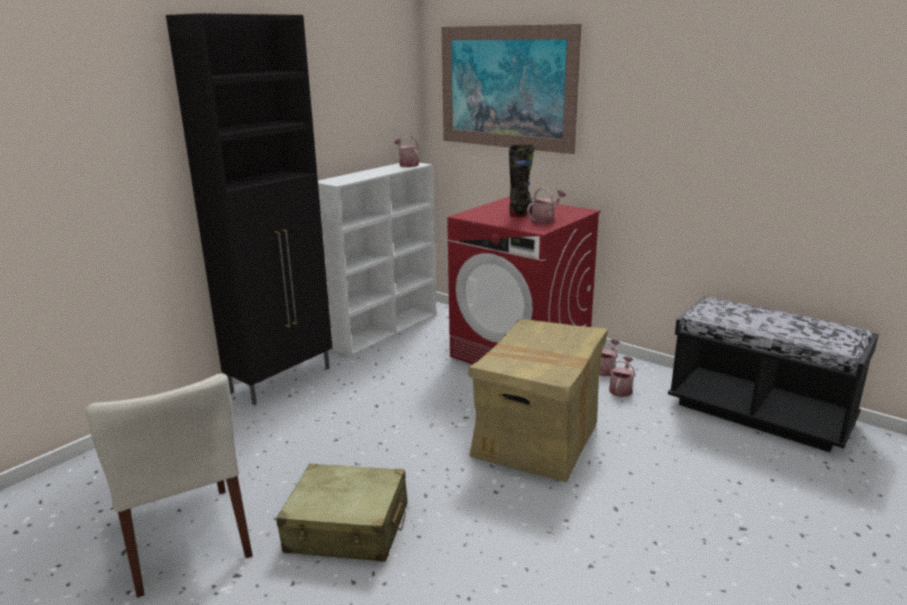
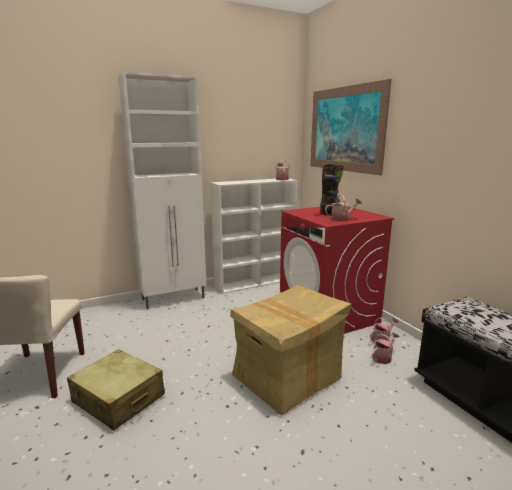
camera: 25 degrees right, 5 degrees down
black cabinet [166,13,332,405] -> white cabinet [118,71,207,309]

